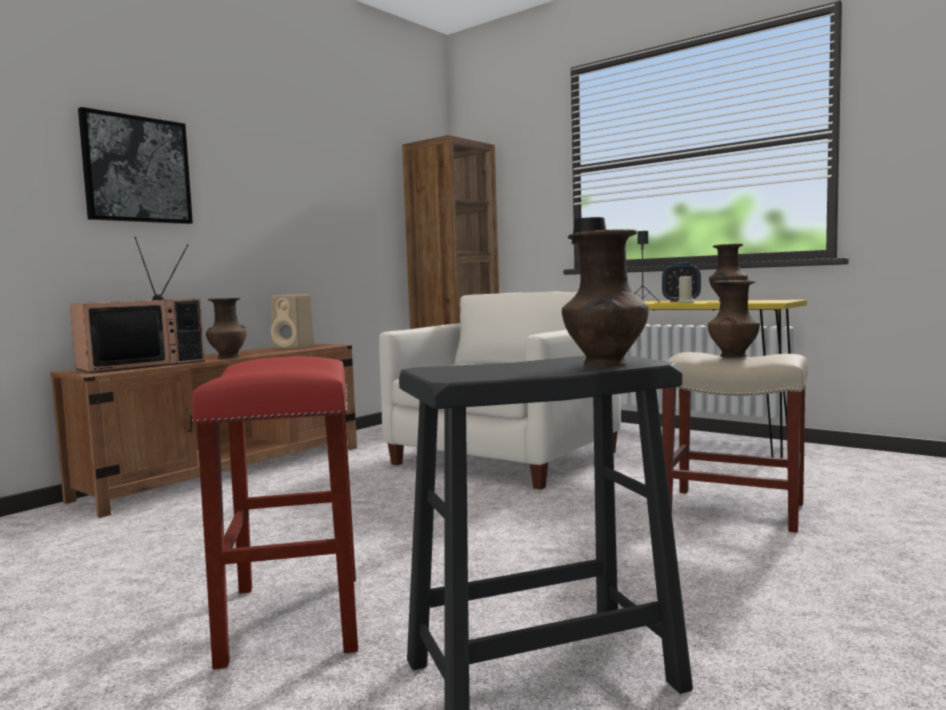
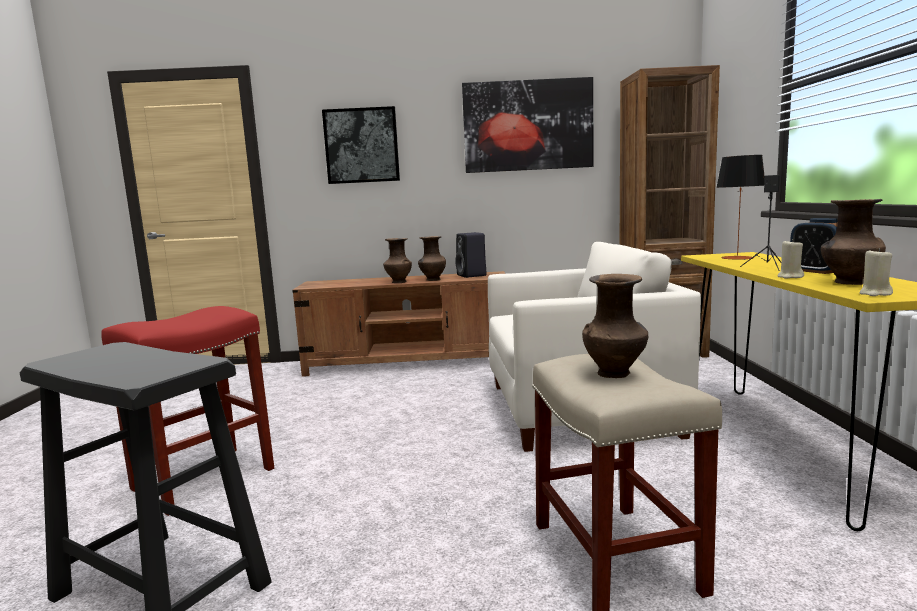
camera: 50 degrees right, 5 degrees up
television [70,237,205,373] -> none
beige speaker [271,294,314,349] -> black speaker [455,232,487,278]
brown vase [562,229,649,367] -> brown vase moved to [418,236,446,281]
none -> picture [462,77,594,173]
none -> beige candle [859,248,893,296]

